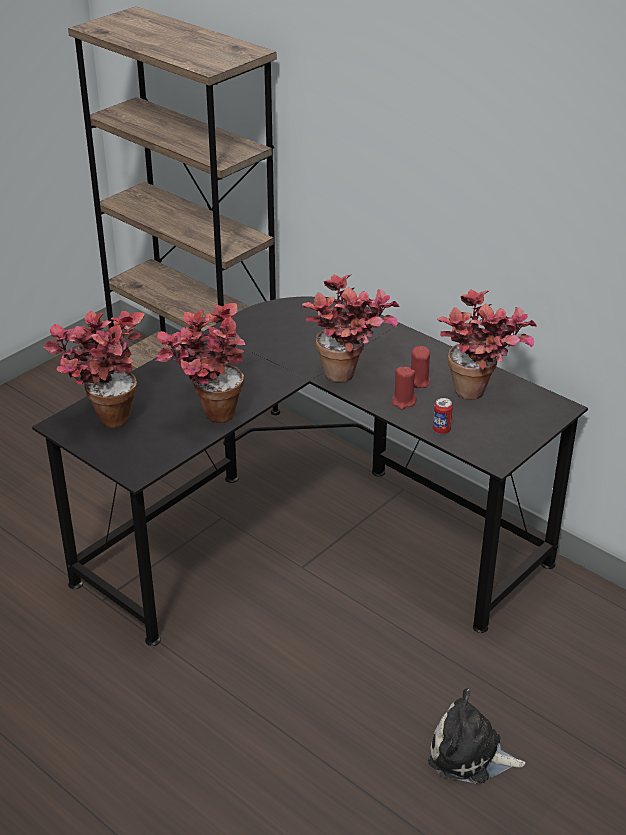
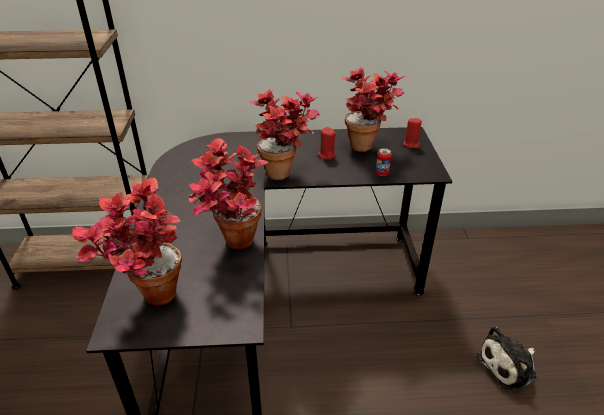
camera: 45 degrees left, 0 degrees up
red candle [392,367,417,410] -> red candle moved to [403,118,422,148]

